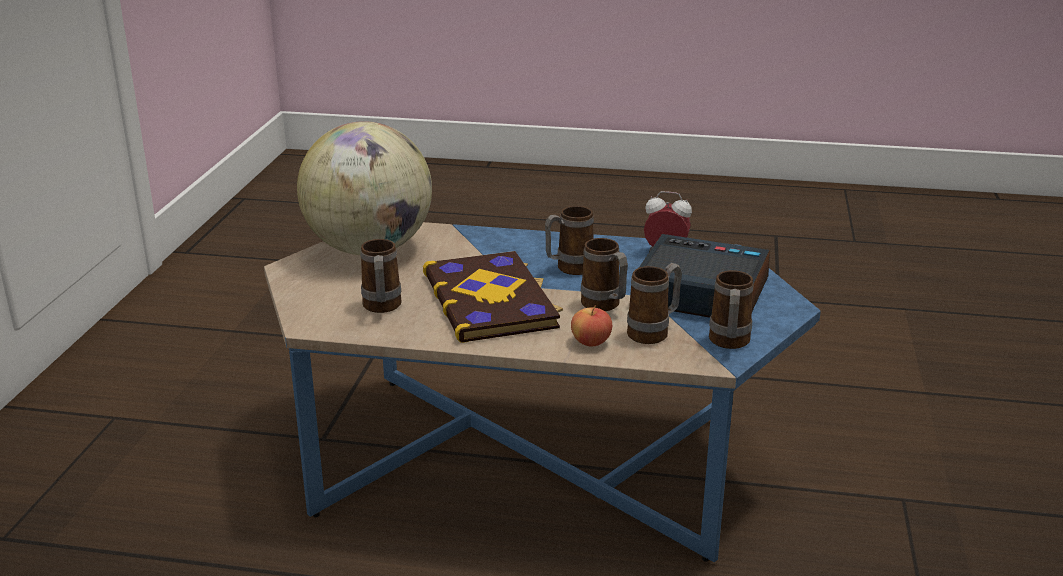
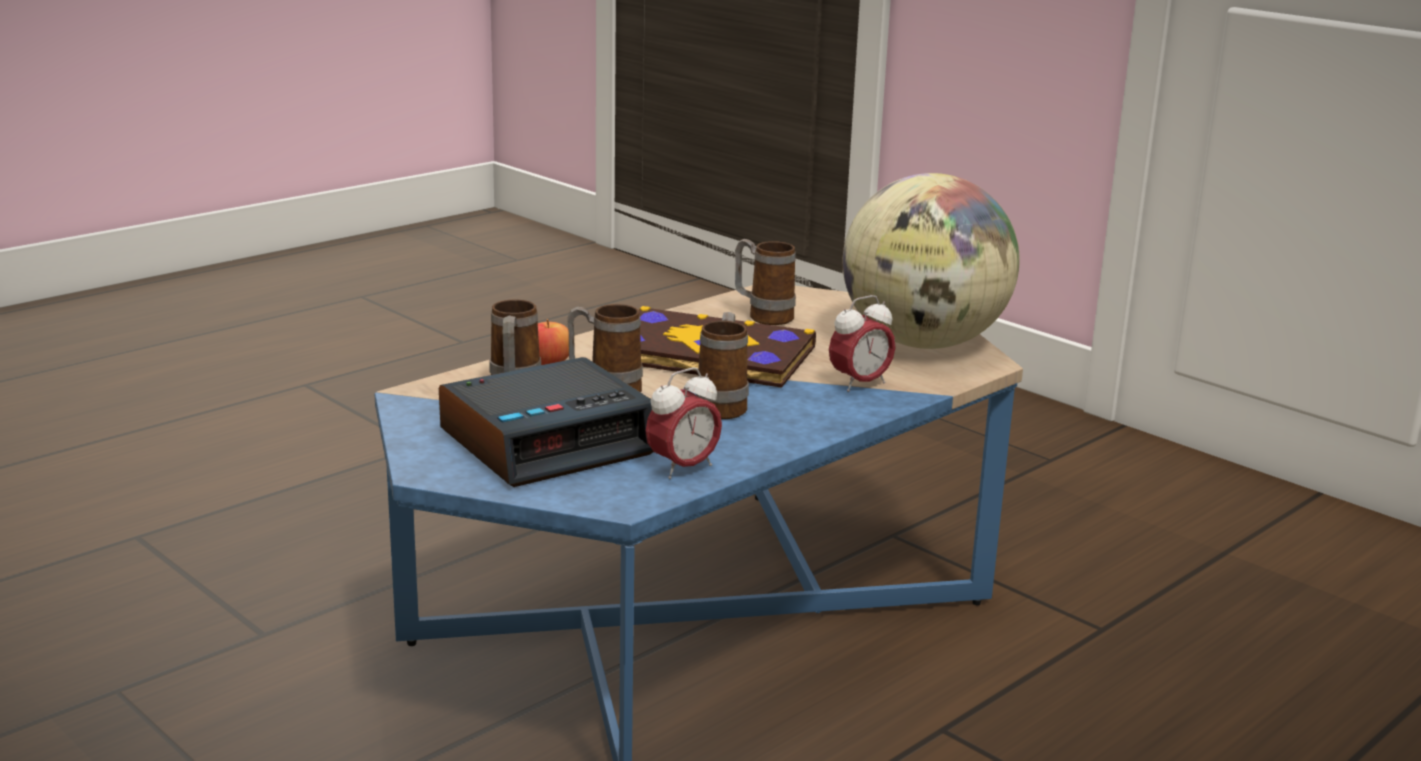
camera: 125 degrees right, 5 degrees down
mug [709,270,753,349] -> none
none -> alarm clock [829,295,896,392]

